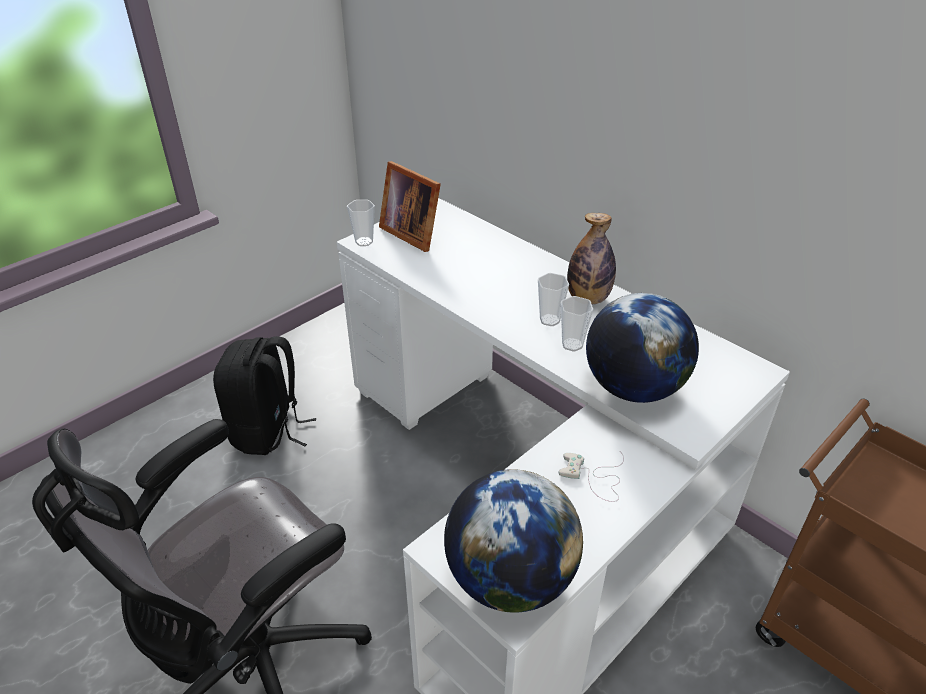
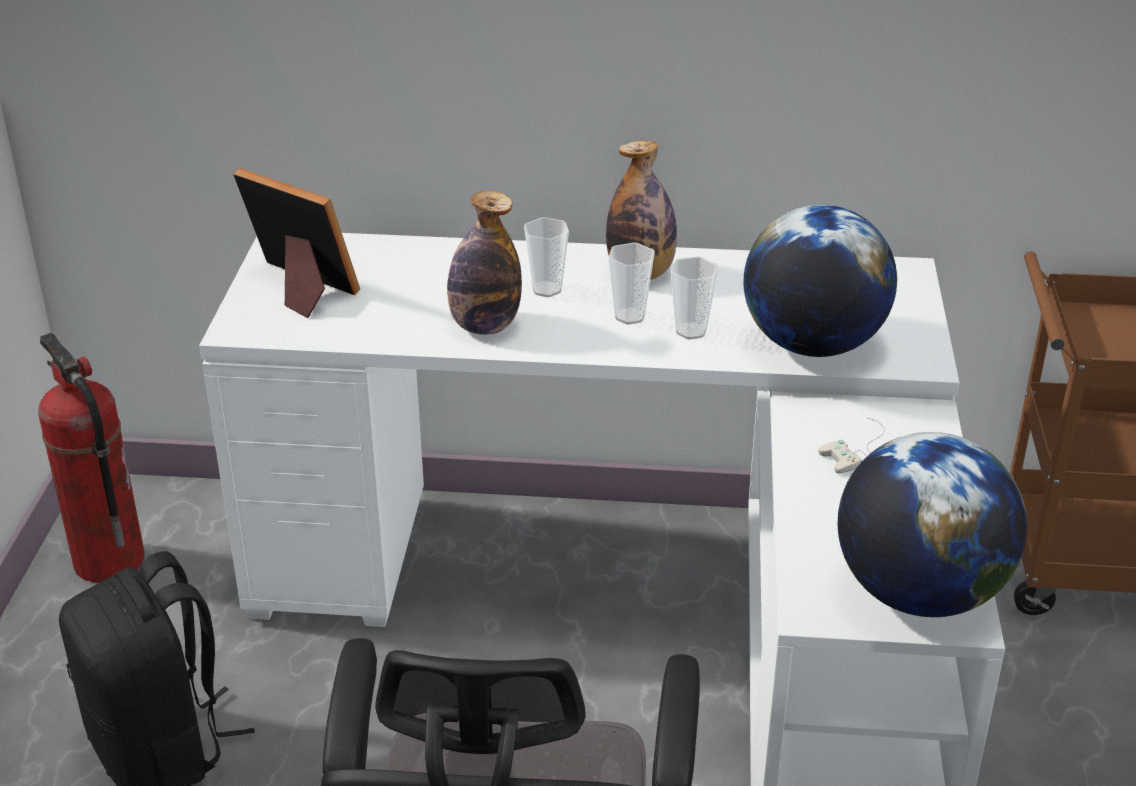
camera: 40 degrees left, 5 degrees down
cup [347,200,375,246] -> cup moved to [524,217,569,297]
picture frame [379,161,441,252] -> picture frame turned 150 degrees counterclockwise [233,168,360,318]
none -> fire extinguisher [38,333,145,583]
none -> bottle [447,191,522,335]

